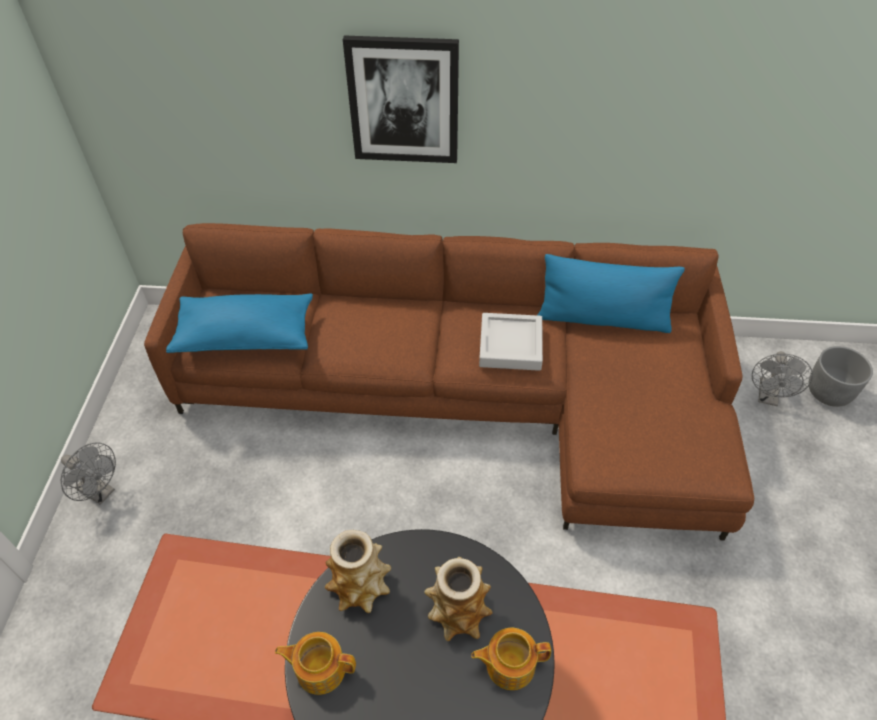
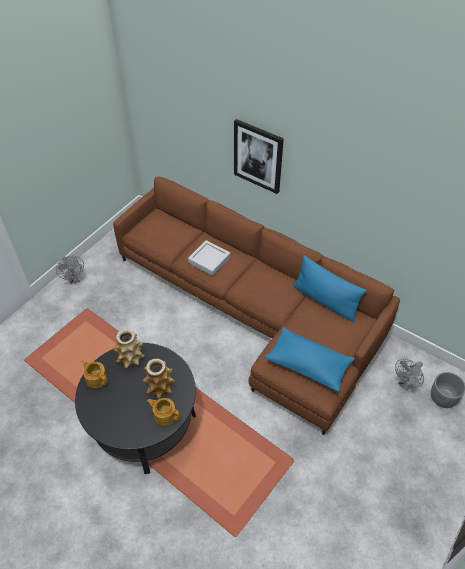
camera: 30 degrees right, 0 degrees up
blue pillow [166,293,313,353] -> blue pillow moved to [264,327,355,392]
grey tray [479,313,543,371] -> grey tray moved to [188,240,230,276]

